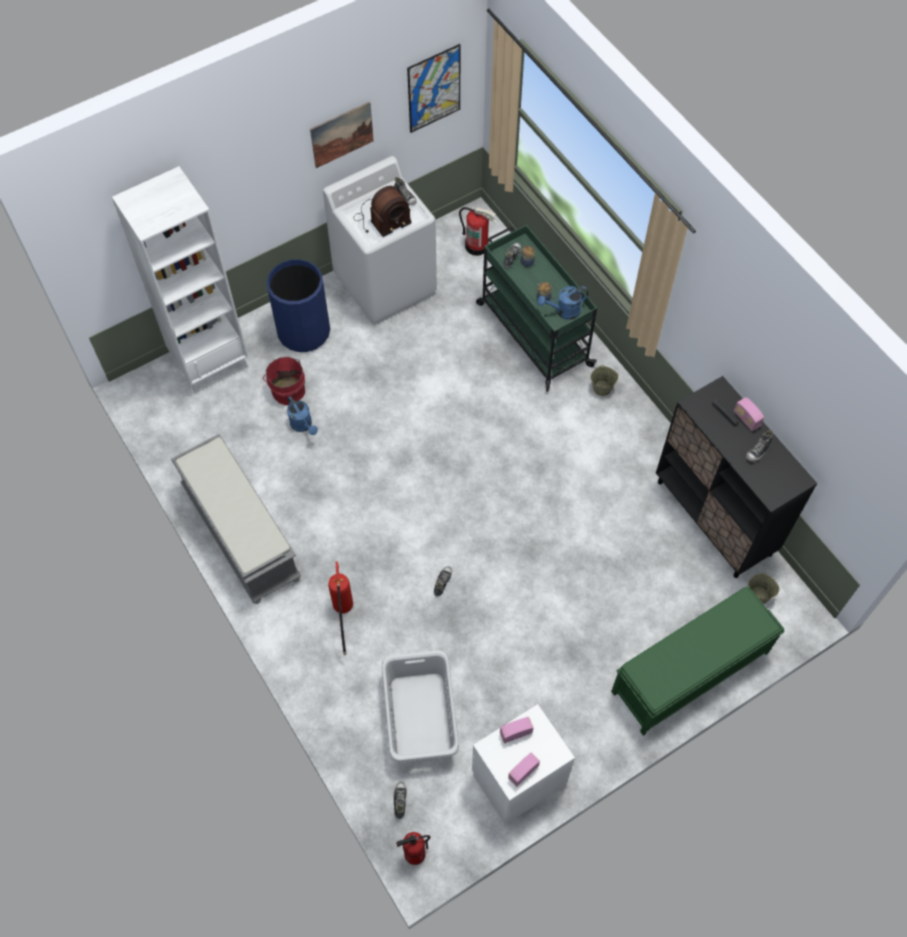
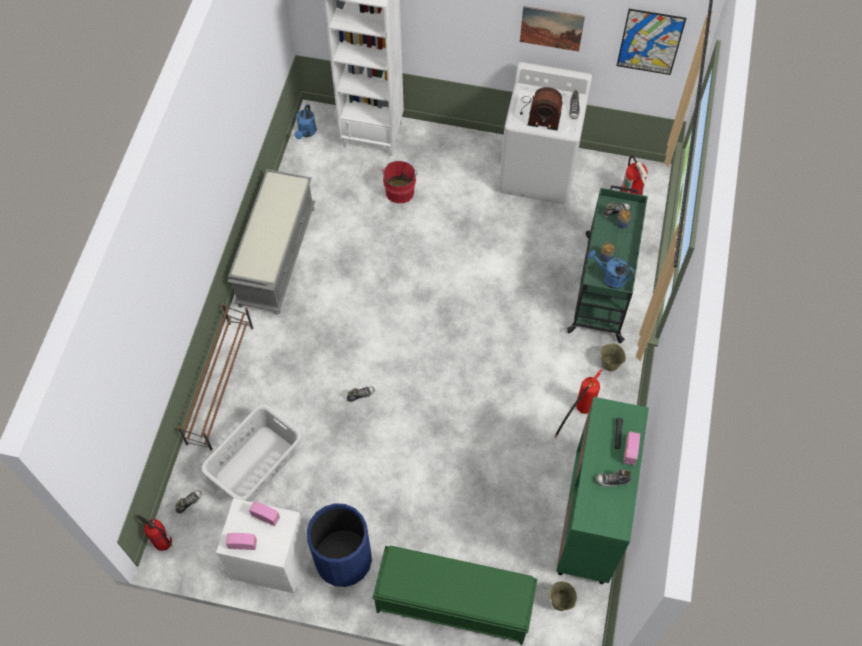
camera: 45 degrees right, 0 degrees up
blue trash can [266,259,330,352] -> blue trash can moved to [307,503,372,587]
blue watering can [287,396,318,435] -> blue watering can moved to [294,104,317,139]
fire extinguisher [328,562,353,655] -> fire extinguisher moved to [554,369,602,438]
black cabinet [656,376,817,578] -> green cabinet [556,397,649,584]
none -> brown shoe rack [177,303,253,450]

